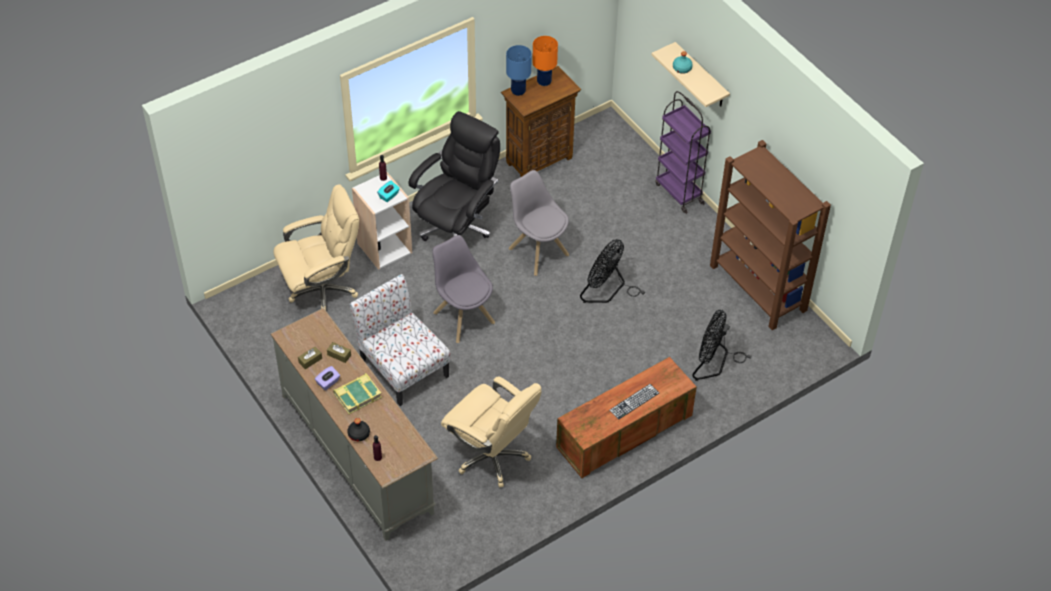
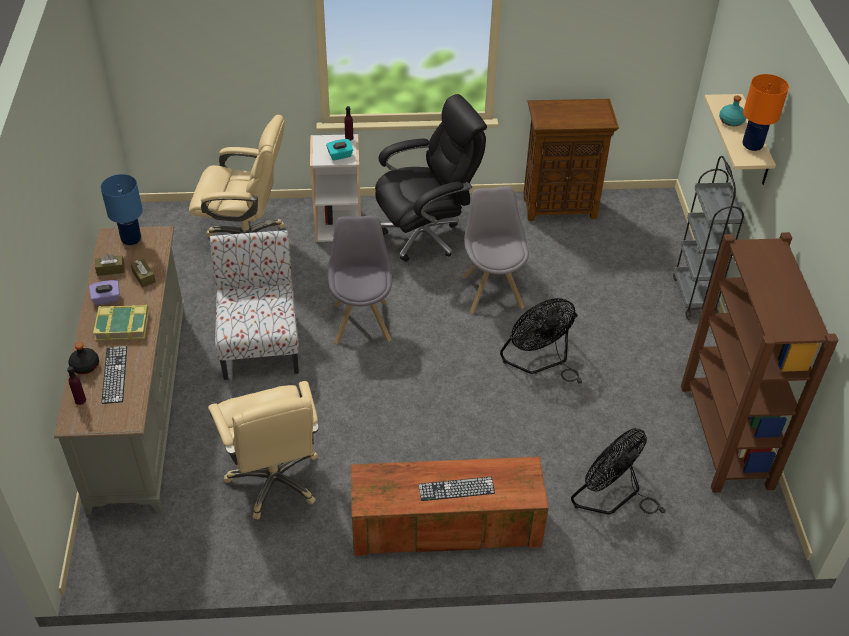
camera: 30 degrees right, 5 degrees down
blue table lamp [506,45,532,96] -> blue table lamp moved to [101,174,143,245]
orange table lamp [532,36,558,86] -> orange table lamp moved to [743,74,789,151]
purple cart [655,91,711,214] -> grey cart [673,156,745,320]
none -> keyboard [101,346,127,404]

